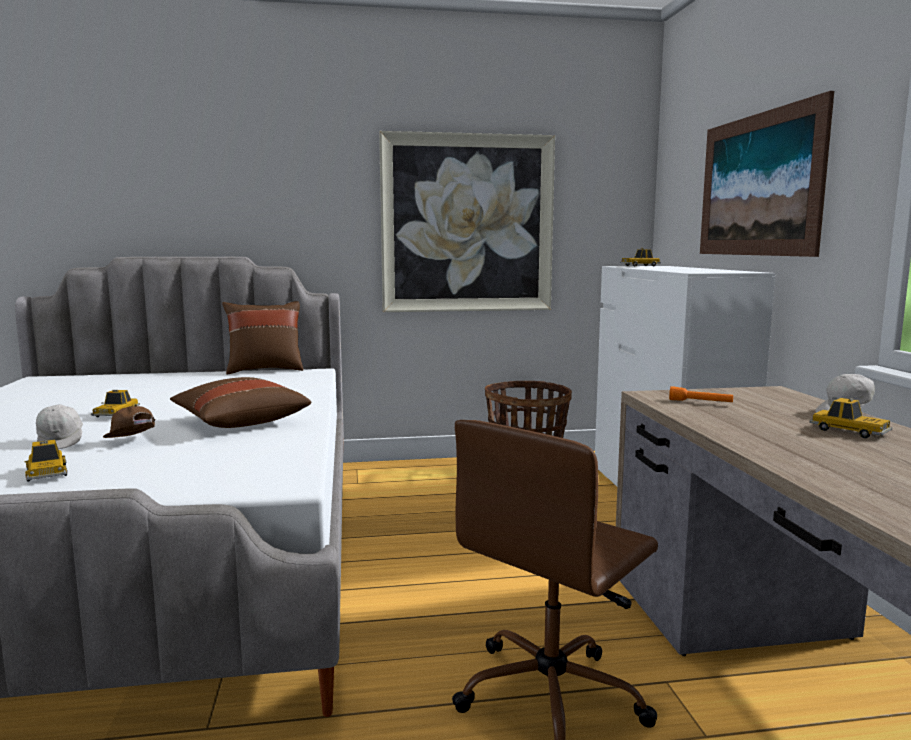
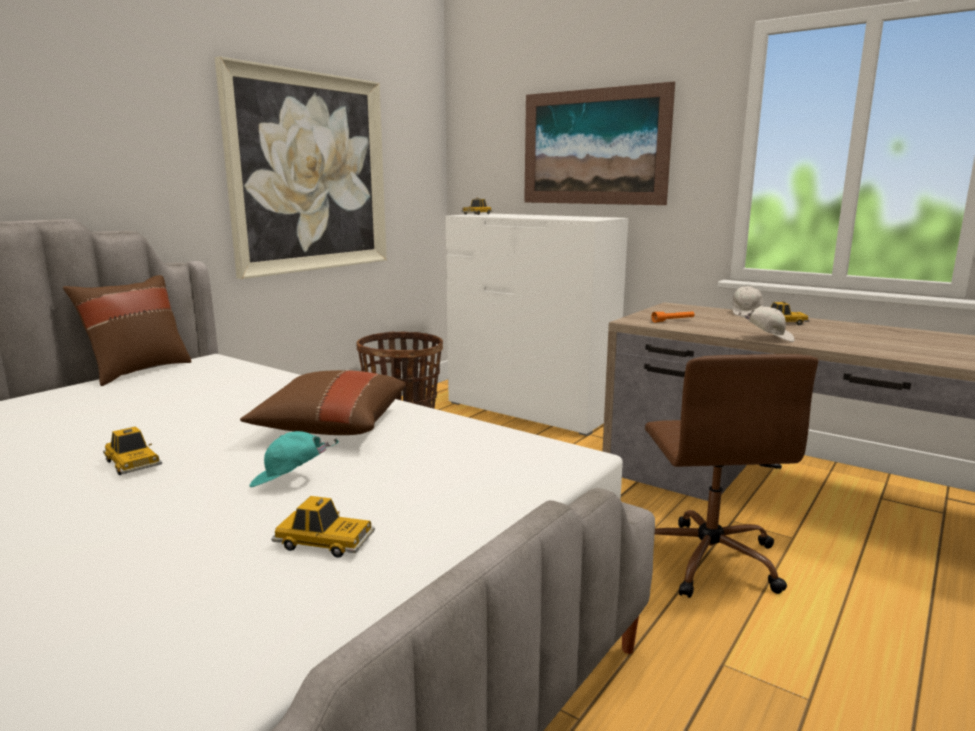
camera: 45 degrees left, 5 degrees up
white cap [36,404,83,450] -> white cap moved to [738,307,795,342]
brown cap [103,406,155,438] -> turquoise cap [250,431,339,487]

